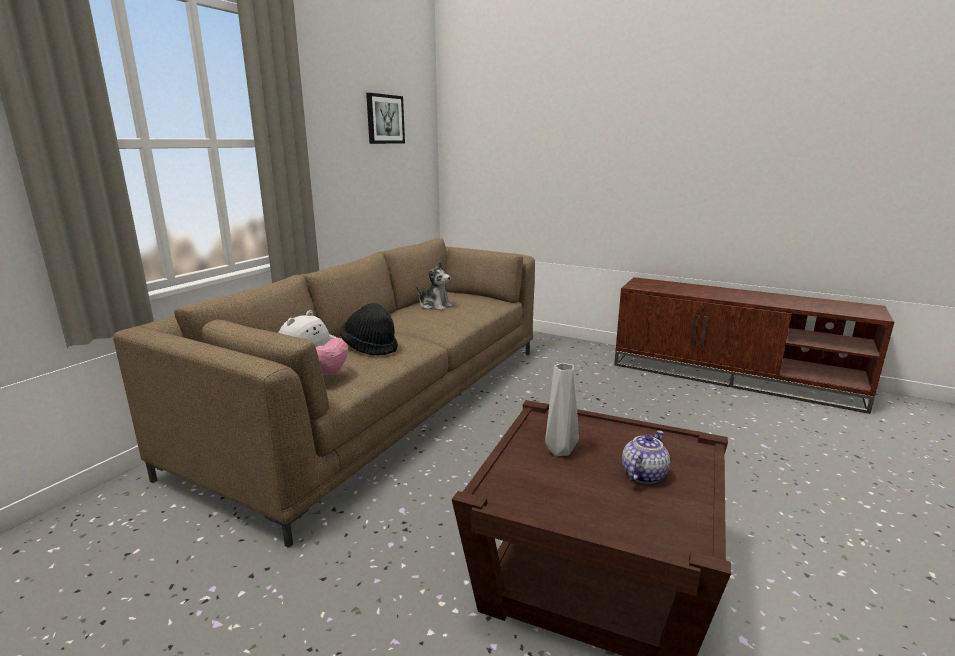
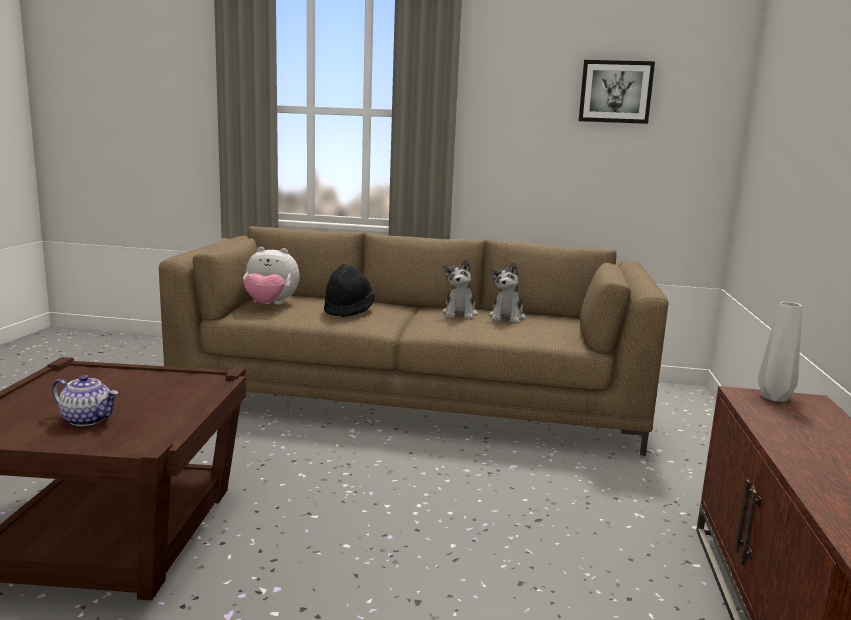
camera: 70 degrees right, 5 degrees down
grey vase [545,363,579,456] -> grey vase moved to [758,302,802,401]
none -> plush toy [442,259,478,320]

